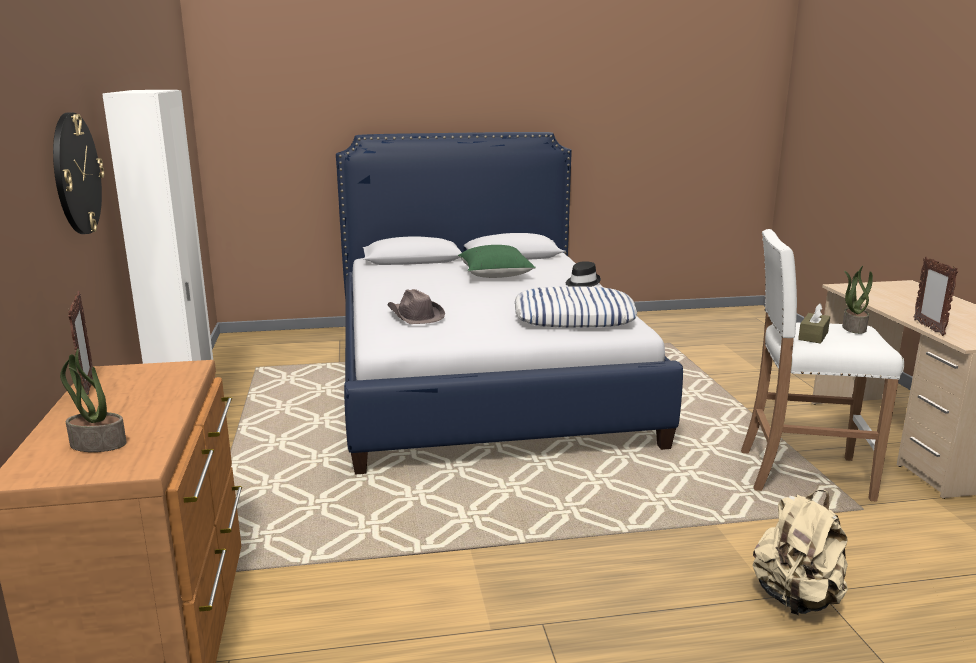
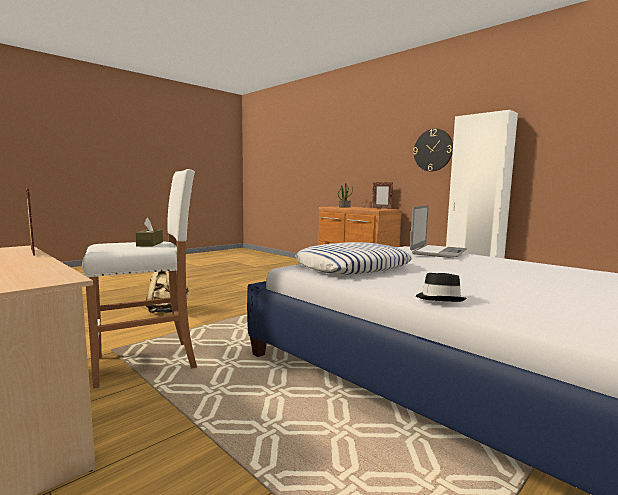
camera: 145 degrees right, 10 degrees down
brown hat [387,289,445,324] -> laptop [410,205,467,258]
green pillow [458,245,536,278] -> none
potted plant [842,266,873,334] -> none

